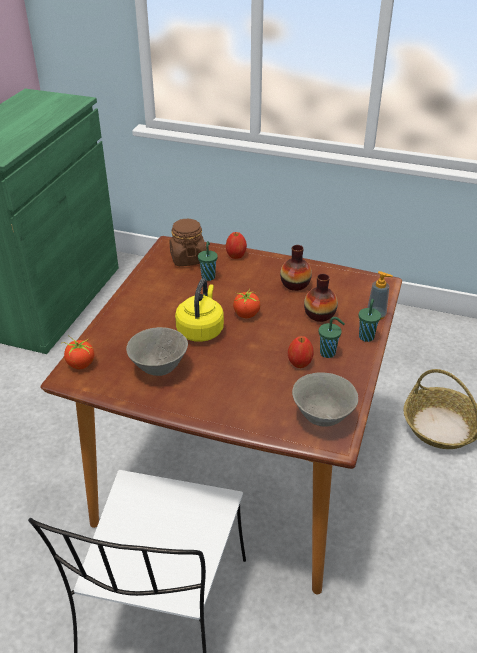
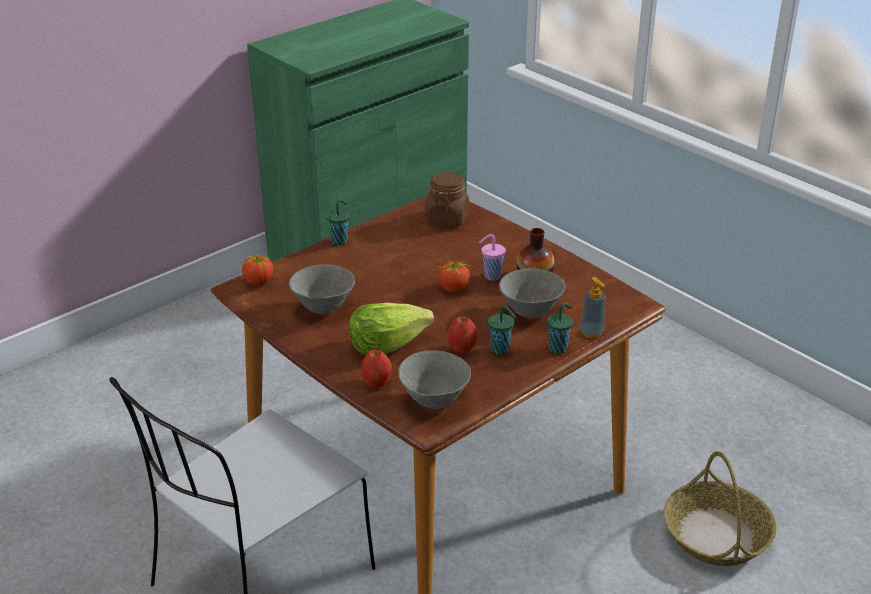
camera: 30 degrees right, 5 degrees down
yellow kettle [175,278,224,342] -> none
green cup [198,241,218,281] -> green cup moved to [326,199,350,245]
apple [226,232,247,259] -> apple moved to [361,350,392,388]
vase [304,274,338,322] -> grey bowl [499,268,566,318]
none -> lettuce [349,303,434,355]
none -> pink cup [479,234,506,281]

